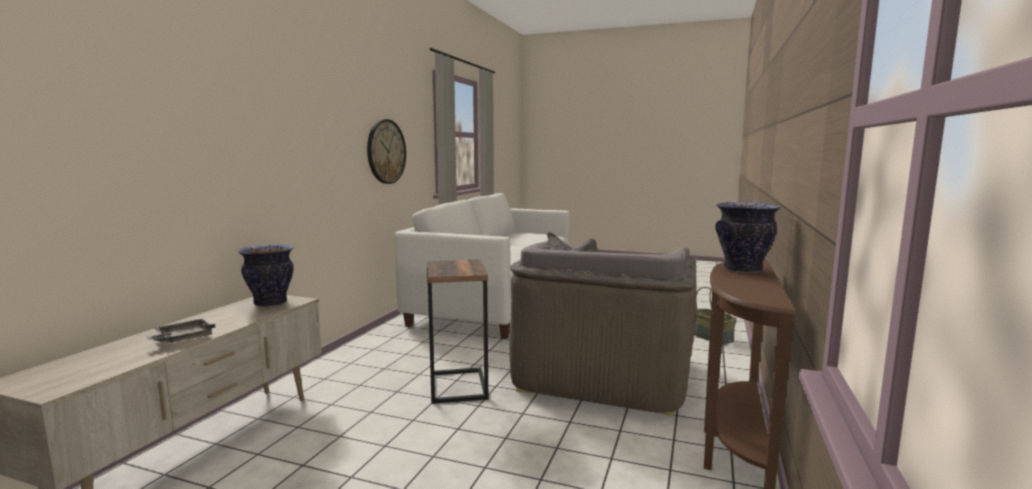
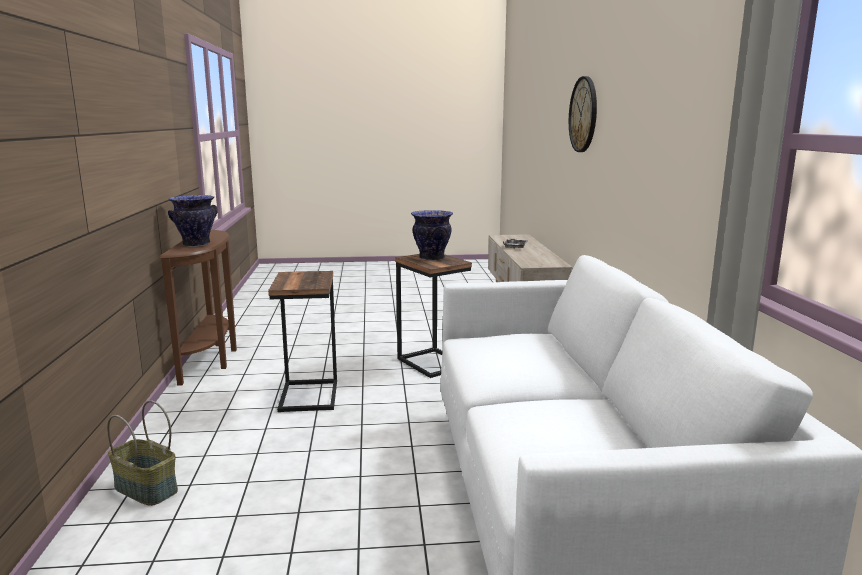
camera: 155 degrees right, 5 degrees up
vase [238,244,294,307] -> vase moved to [411,210,453,261]
wall clock [367,119,406,184] -> wall clock moved to [569,76,597,152]
grey armchair [510,232,698,416] -> side table [268,271,337,412]

